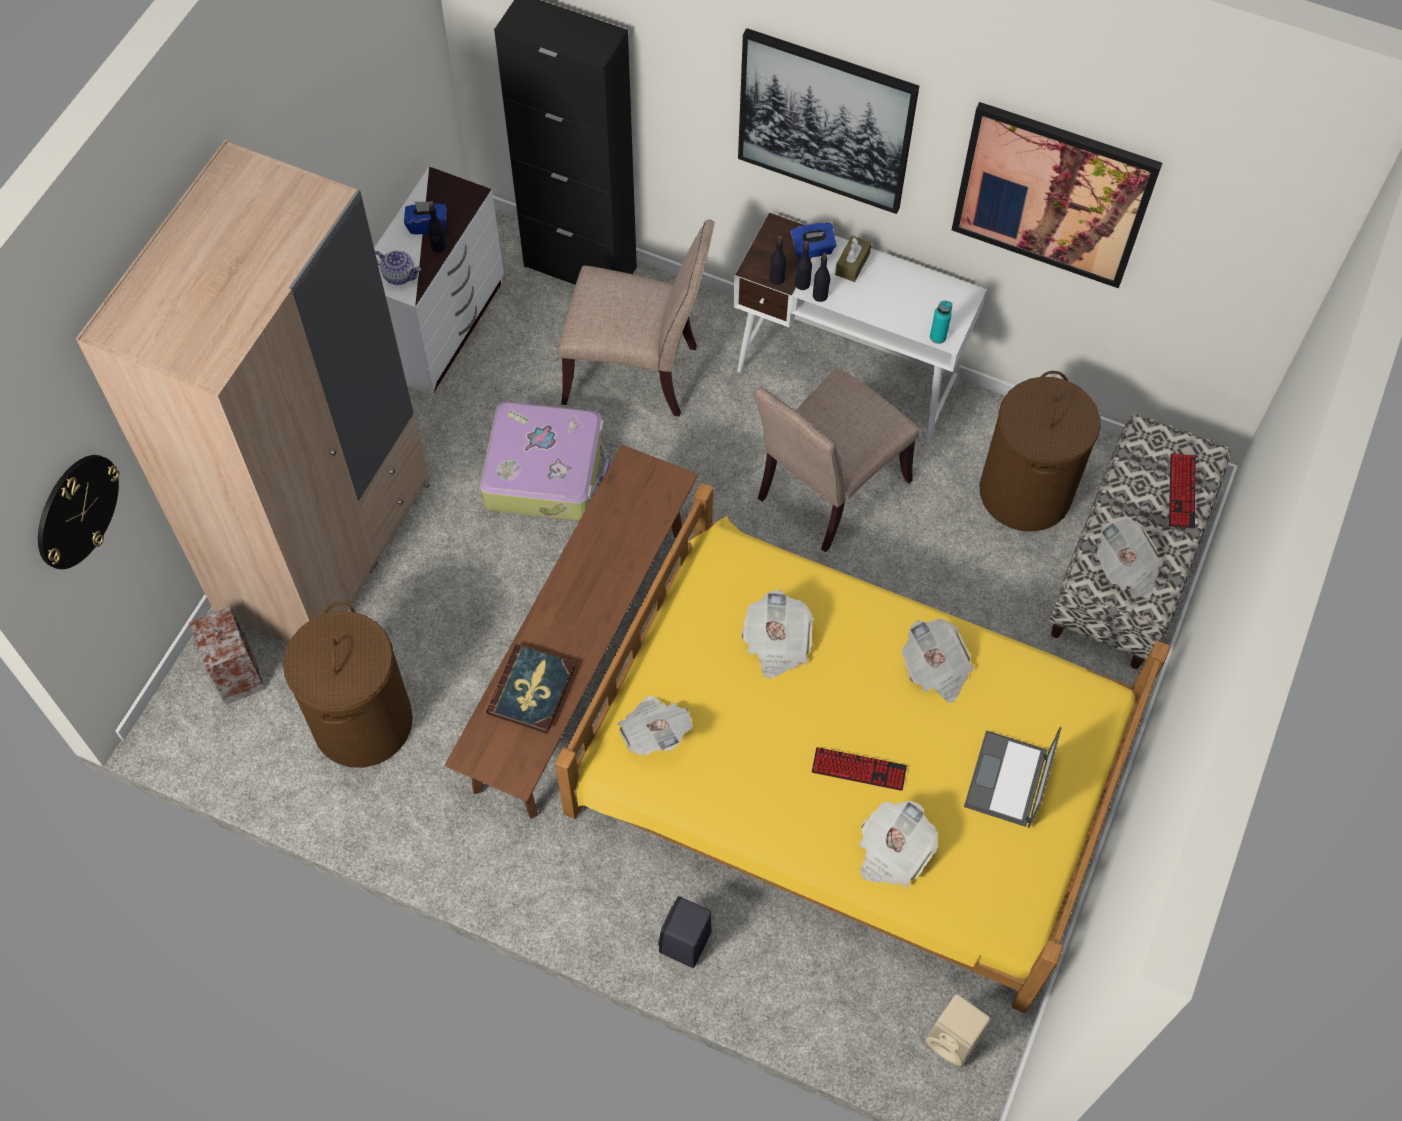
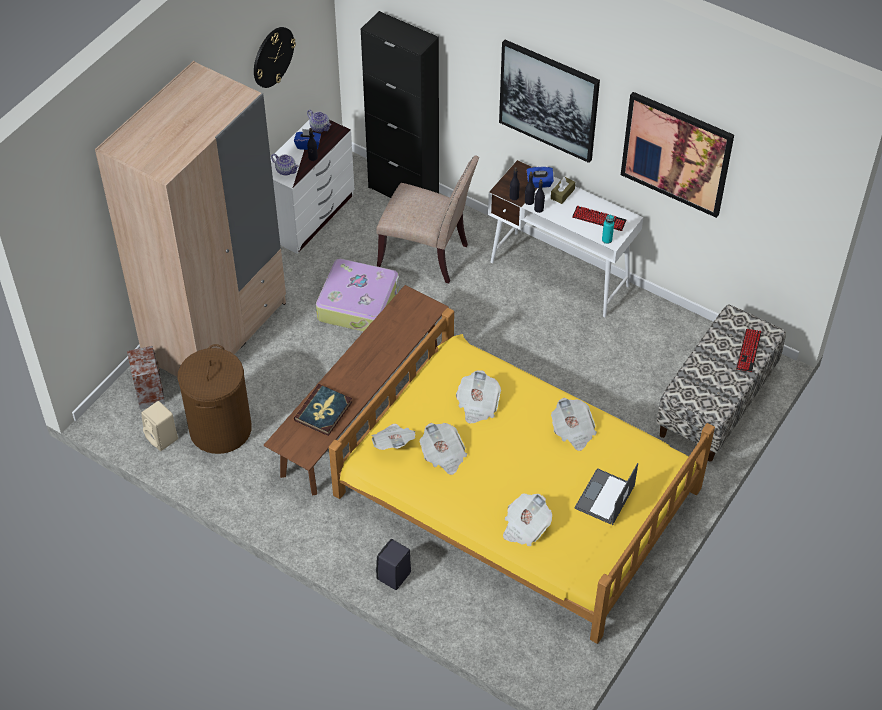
camera: 10 degrees right, 10 degrees down
wall clock [38,455,119,569] -> wall clock moved to [254,27,296,88]
beige chair [754,368,920,552] -> none
keyboard [812,747,907,791] -> keyboard moved to [572,206,626,231]
beige speaker [924,994,991,1068] -> beige speaker moved to [141,401,178,451]
brown laundry basket [980,371,1101,532] -> none
newspaper [1097,519,1163,599] -> newspaper moved to [420,423,467,475]
none -> teapot [307,110,331,132]

